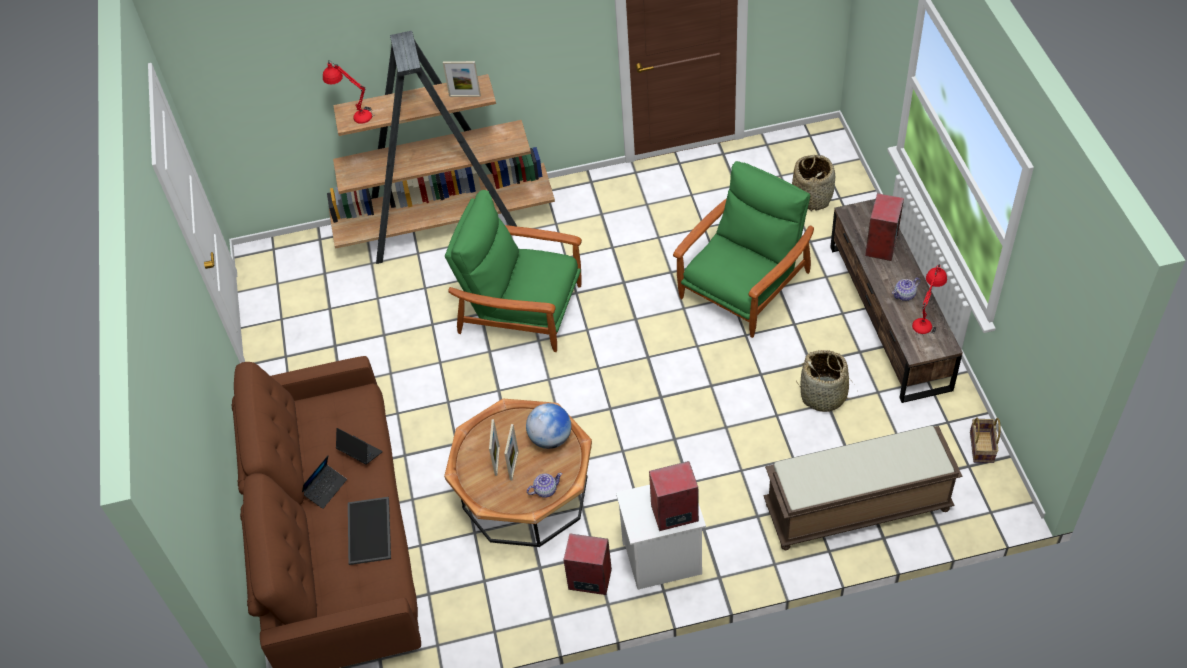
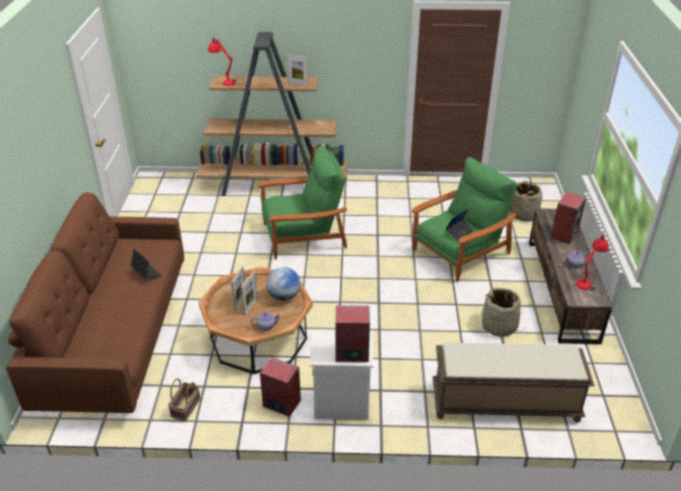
camera: 10 degrees right, 15 degrees down
laptop [302,455,347,509] -> laptop moved to [446,209,474,241]
tray [348,497,391,565] -> none
green armchair [445,190,582,352] -> green armchair turned 135 degrees clockwise [258,145,347,259]
basket [970,417,1001,463] -> basket moved to [168,378,200,422]

